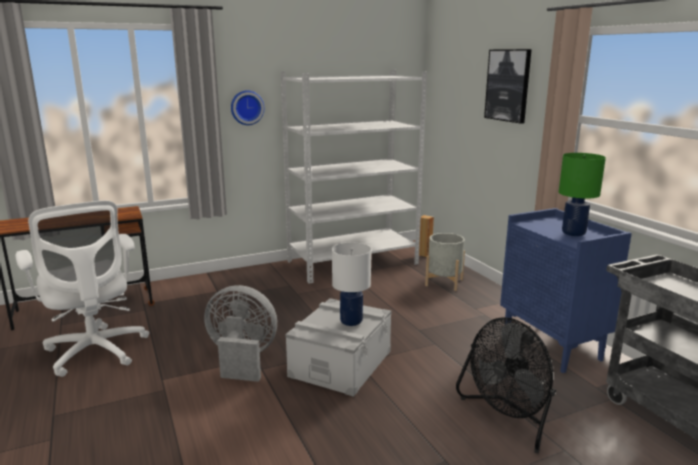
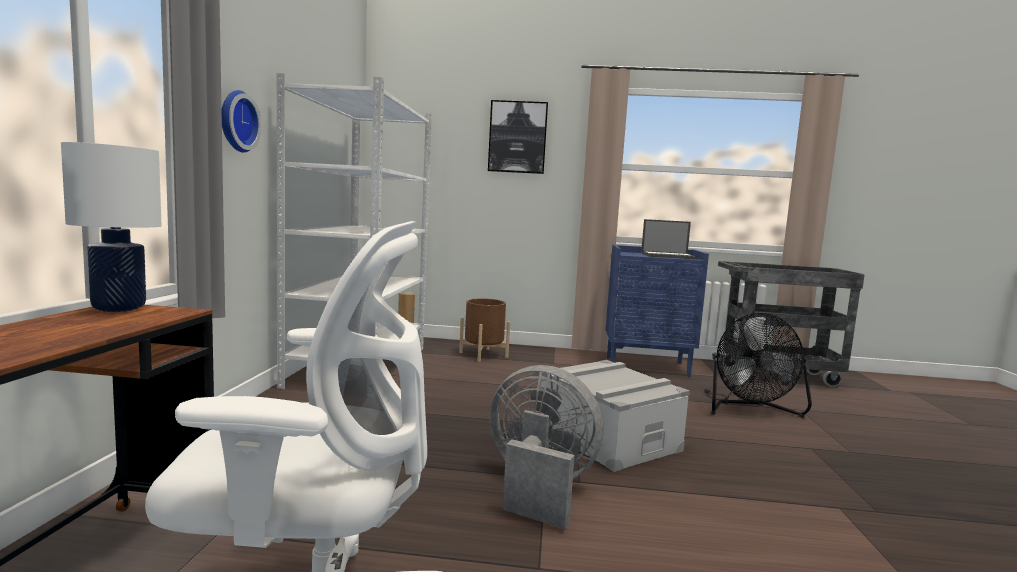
camera: 60 degrees left, 10 degrees down
grey fan [204,285,277,382] -> grey fan turned 75 degrees clockwise [490,365,603,529]
white table lamp [332,242,371,326] -> white table lamp moved to [61,142,162,312]
grey planter [425,233,465,291] -> brown planter [459,299,510,362]
green table lamp [559,153,606,236] -> laptop [641,219,699,259]

